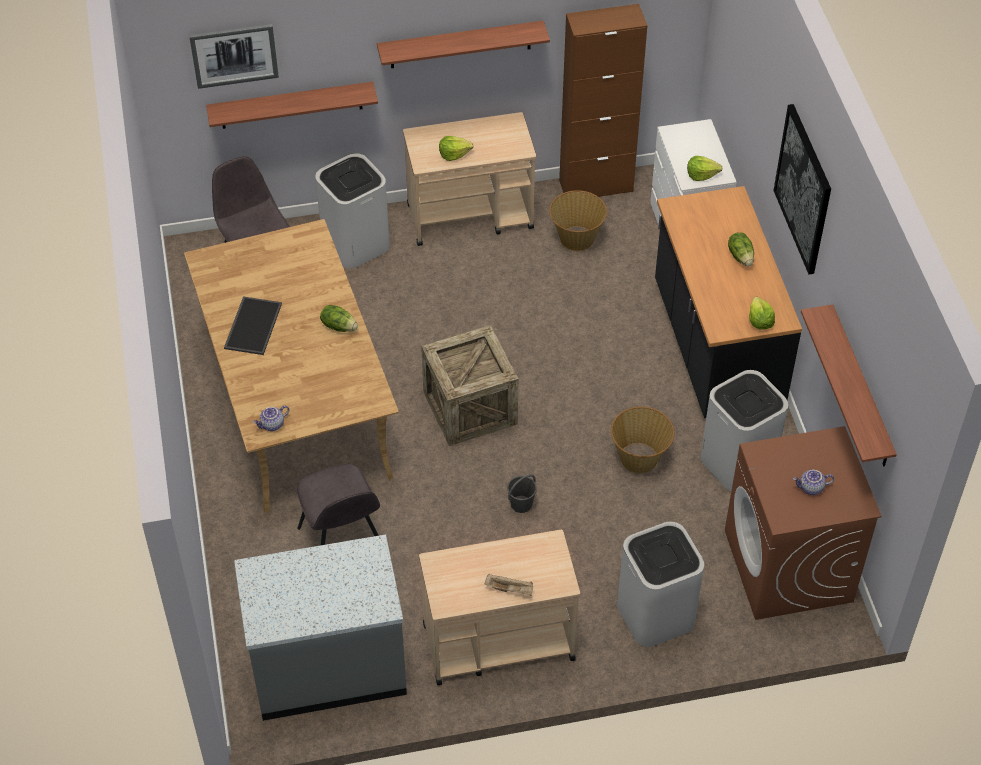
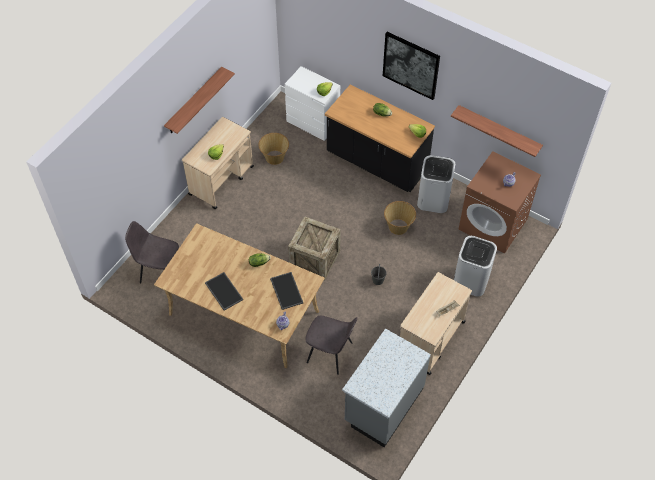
camera: 45 degrees left, 5 degrees up
picture [189,24,279,89] -> none
shelf [206,82,378,129] -> none
white trash can [315,153,390,268] -> none
brown cabinet [559,4,647,197] -> none
none -> tray [270,272,303,310]

